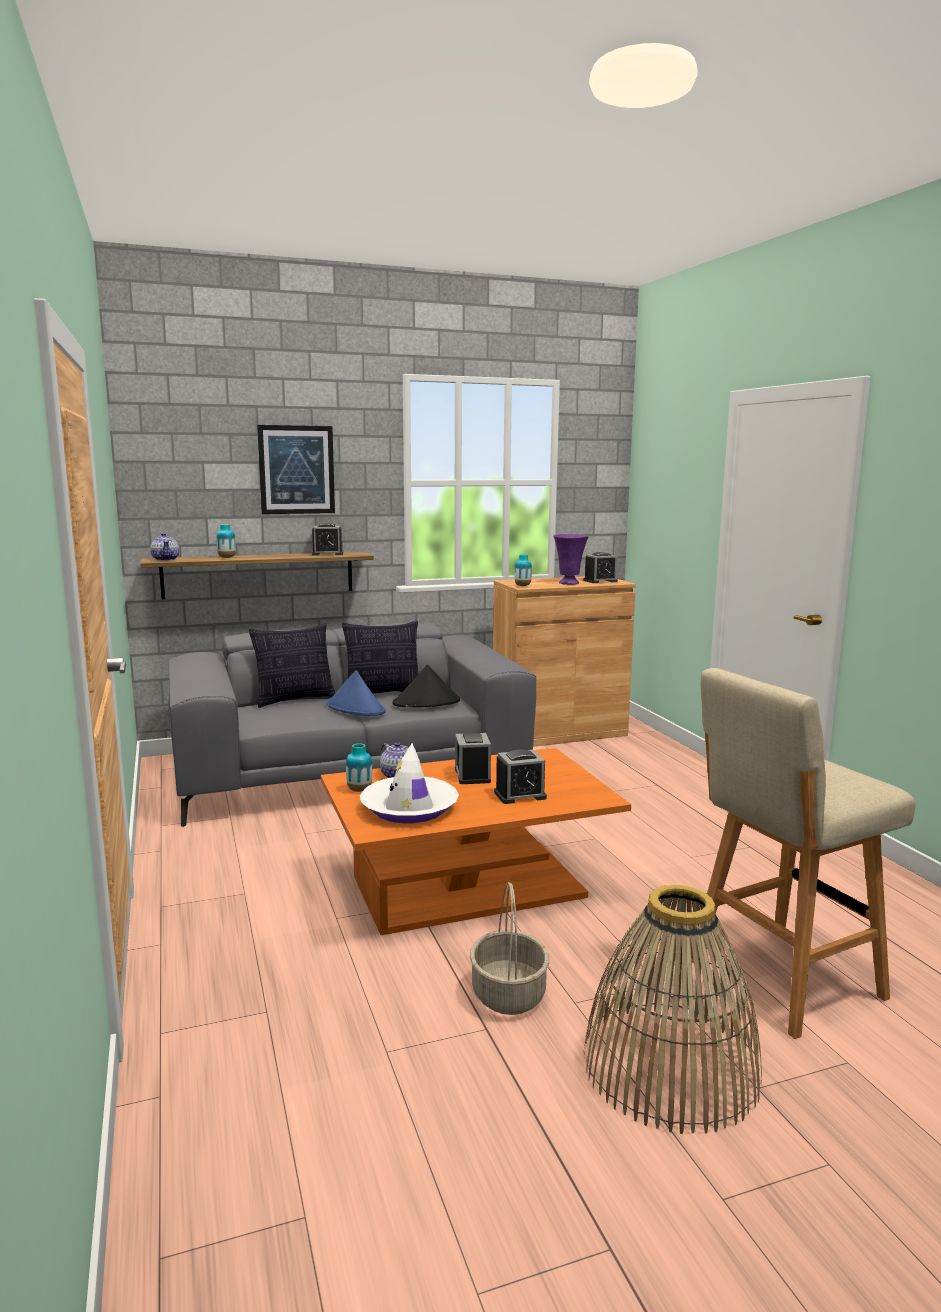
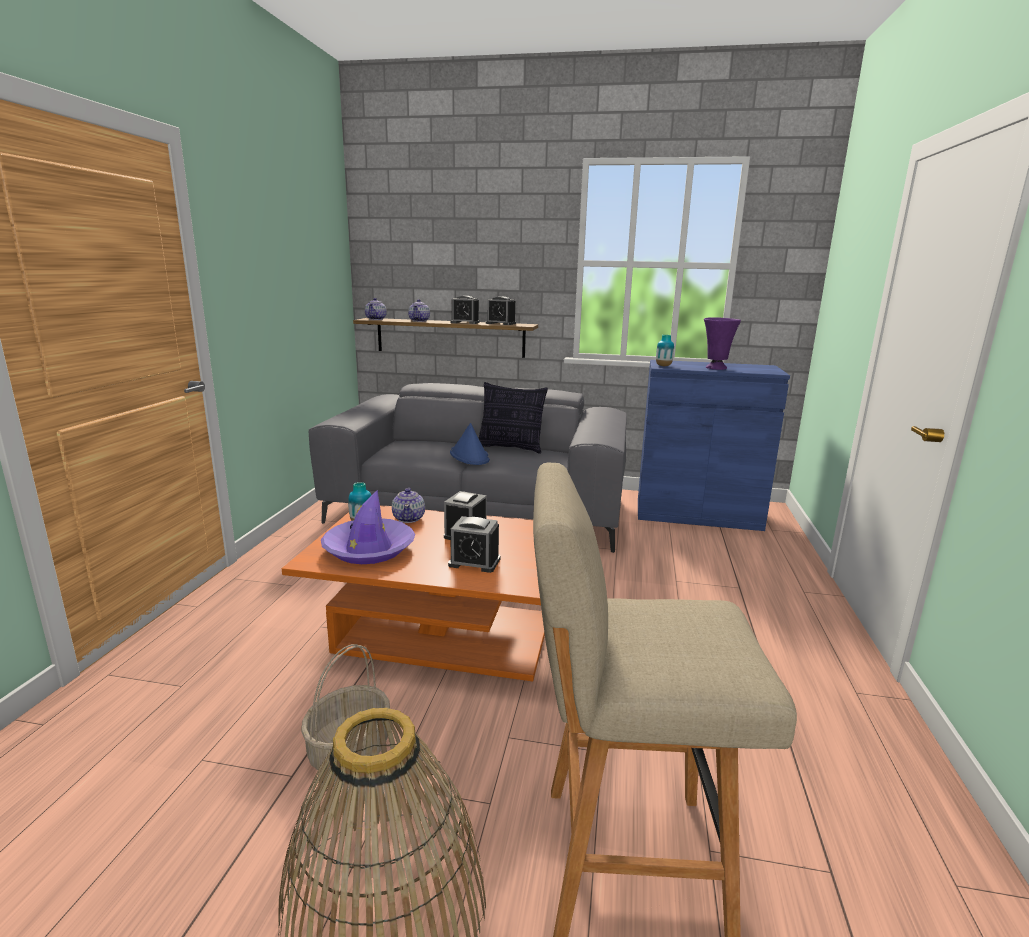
camera: 30 degrees right, 5 degrees up
vase [216,524,236,558] -> teapot [408,299,430,322]
pillow [249,623,336,708] -> none
picture [257,425,335,514] -> none
white hat [360,743,459,823] -> purple hat [321,490,415,564]
black hat [393,665,460,707] -> none
brown cabinet [493,576,636,747] -> blue cabinet [638,360,790,531]
alarm clock [584,552,618,583] -> alarm clock moved to [450,296,480,324]

